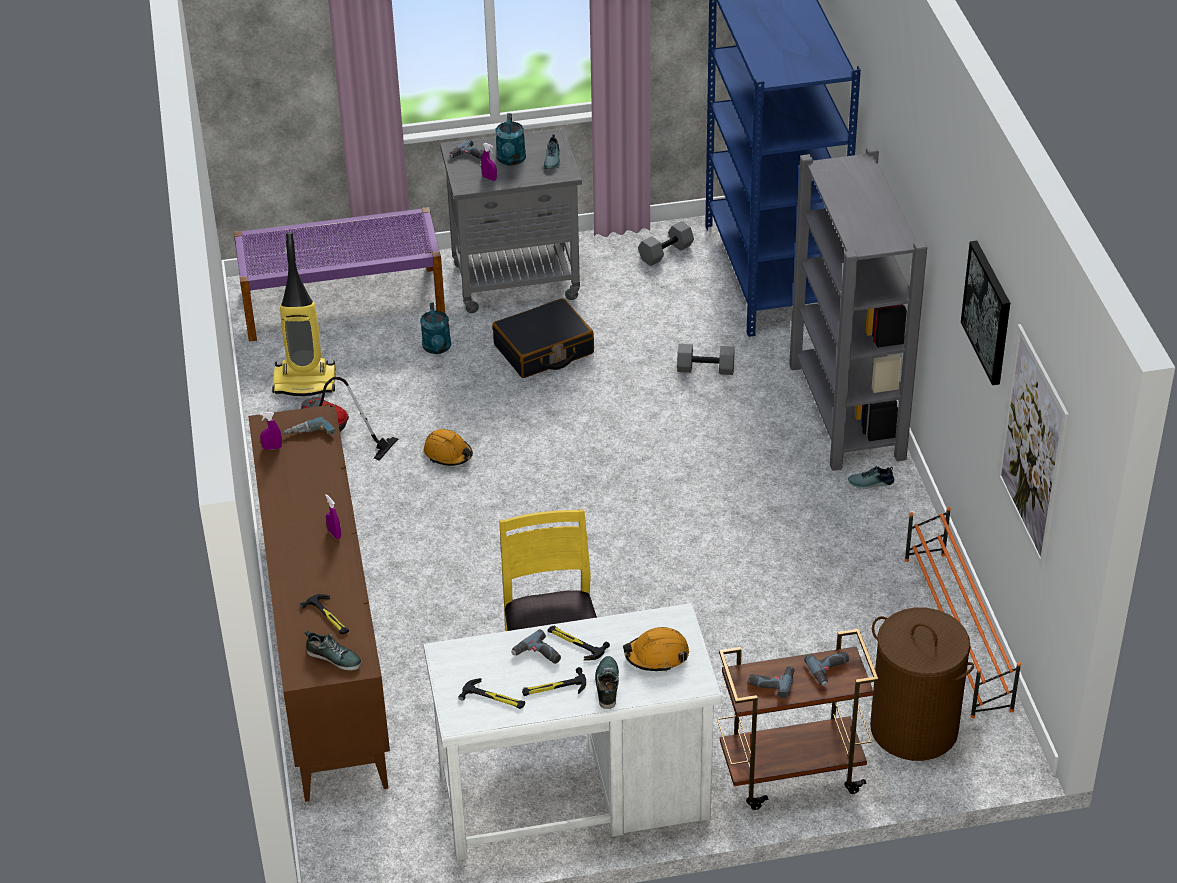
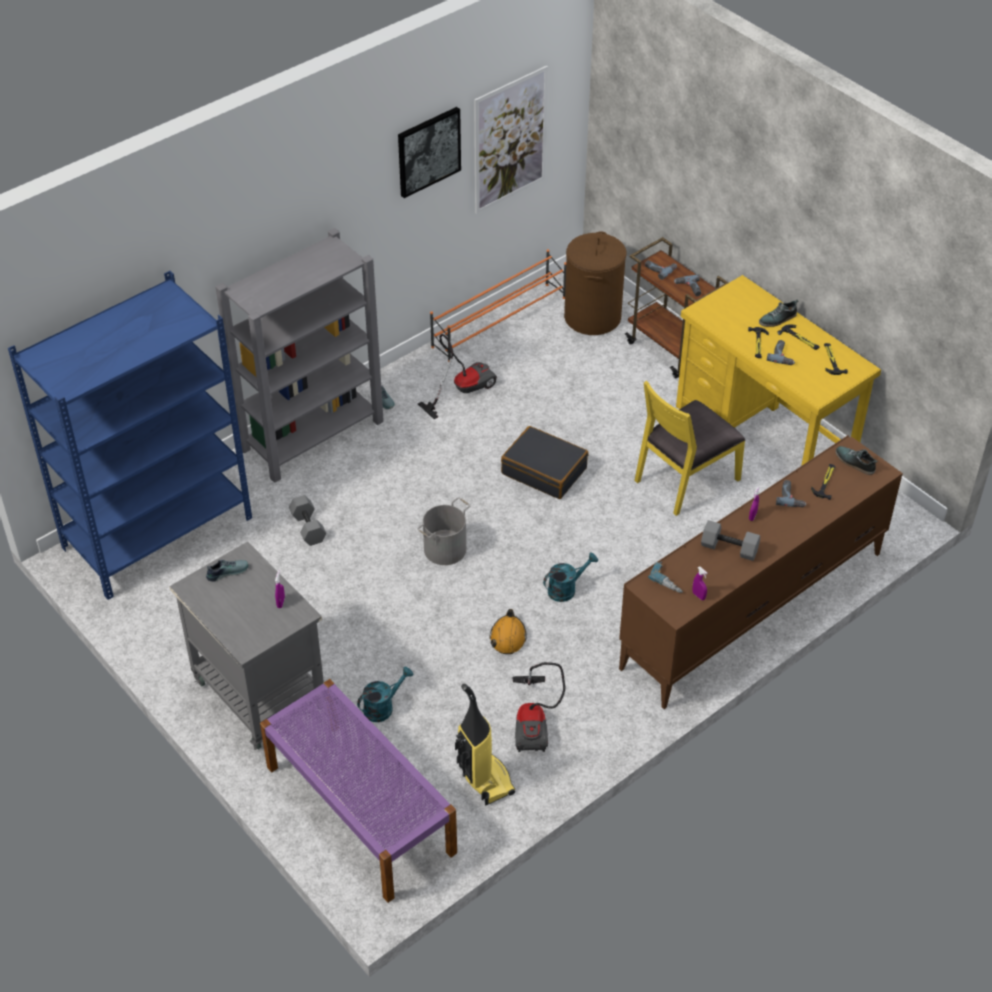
camera: 120 degrees left, 5 degrees up
shoe [304,630,362,671] -> shoe turned 45 degrees counterclockwise [836,446,878,475]
white desk [423,603,721,861] -> yellow desk [676,275,881,466]
power drill [449,139,484,159] -> power drill moved to [776,480,806,507]
black suitcase [492,298,594,378] -> black suitcase moved to [501,426,589,499]
turquoise watering can [495,113,526,165] -> turquoise watering can moved to [543,553,598,602]
orange hard hat [623,627,689,672] -> none
grey dumbbell [638,221,694,266] -> grey dumbbell moved to [701,520,760,561]
none -> vacuum cleaner [418,334,497,420]
none -> grey bucket [418,497,470,565]

